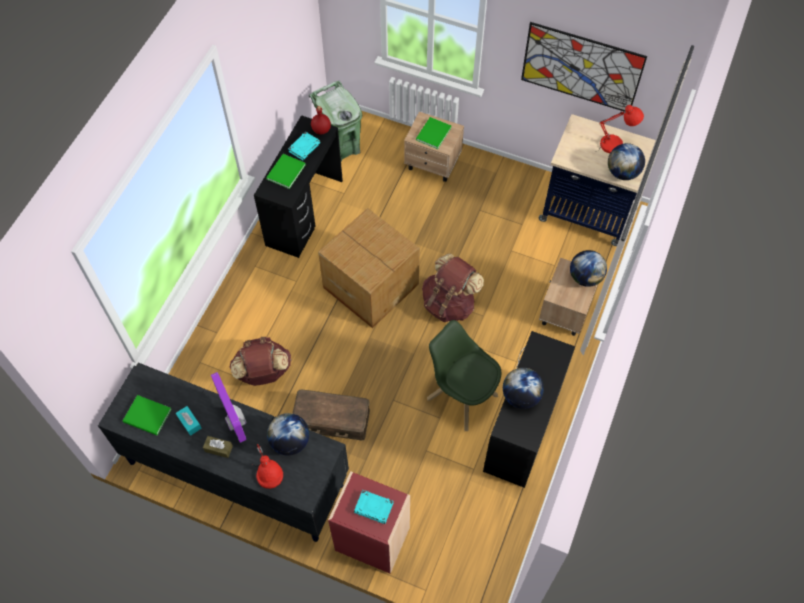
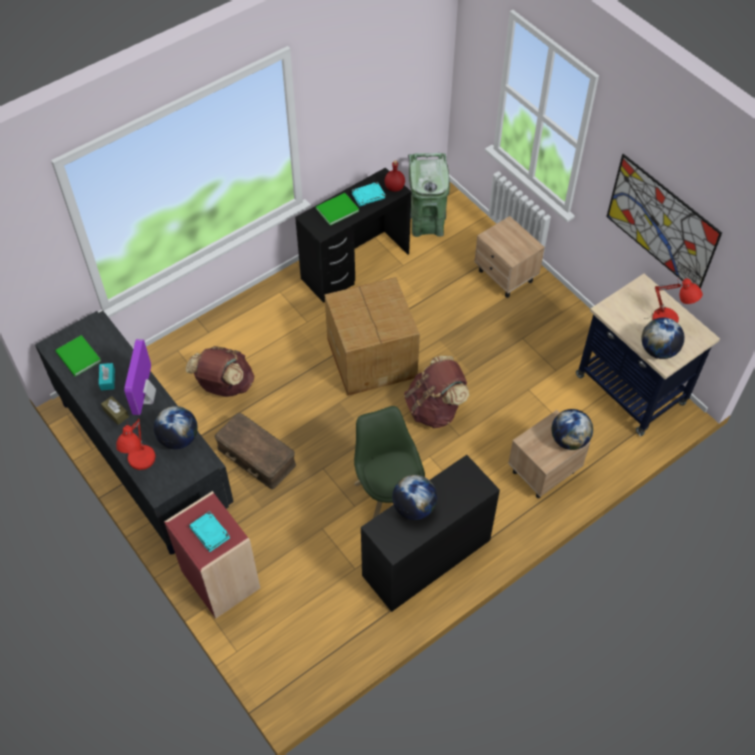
camera: 30 degrees right, 5 degrees down
green book [416,117,452,149] -> none

